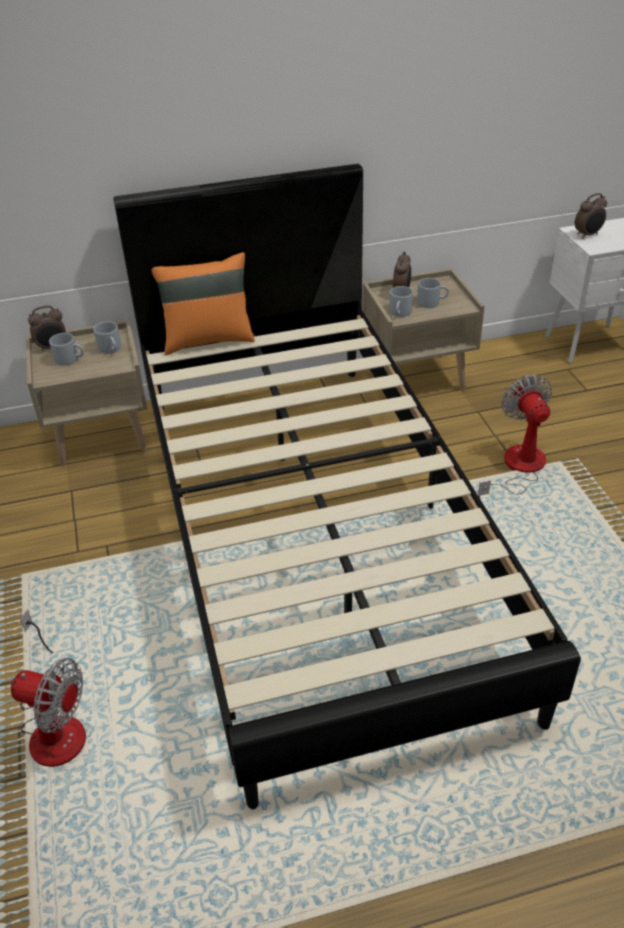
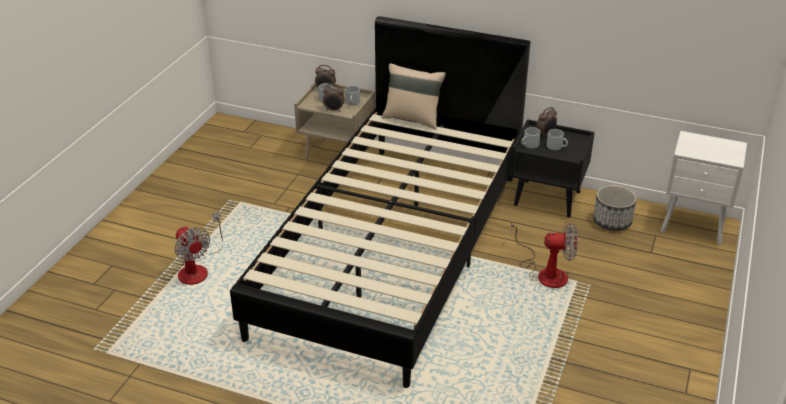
camera: 35 degrees right, 5 degrees down
orange pillow [152,252,255,355] -> beige pillow [382,64,446,130]
beige nightstand [362,268,485,390] -> black nightstand [510,119,595,218]
fan [478,374,552,498] -> fan turned 75 degrees clockwise [511,219,578,288]
alarm clock [575,193,607,239] -> alarm clock moved to [323,84,344,112]
none -> planter [593,185,637,231]

